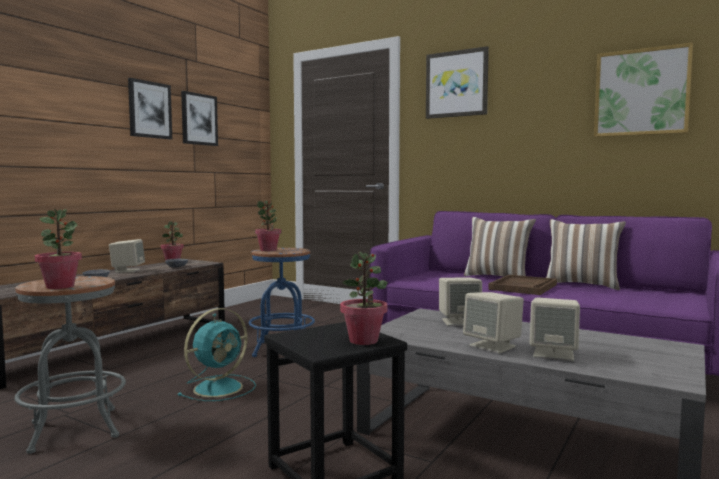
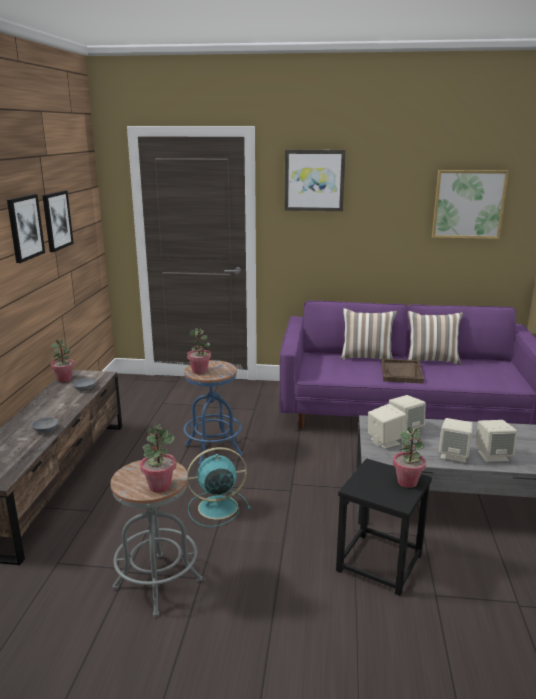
camera: 25 degrees left, 15 degrees up
beige speaker [109,239,145,273] -> beige speaker moved to [368,404,406,449]
turquoise fan [178,308,256,401] -> turquoise fan turned 120 degrees counterclockwise [187,447,251,527]

